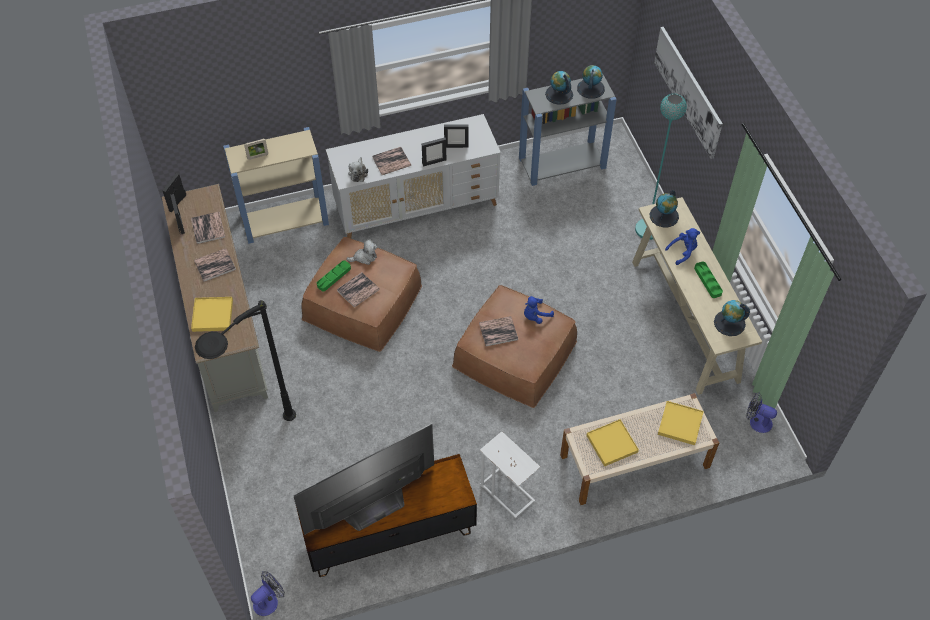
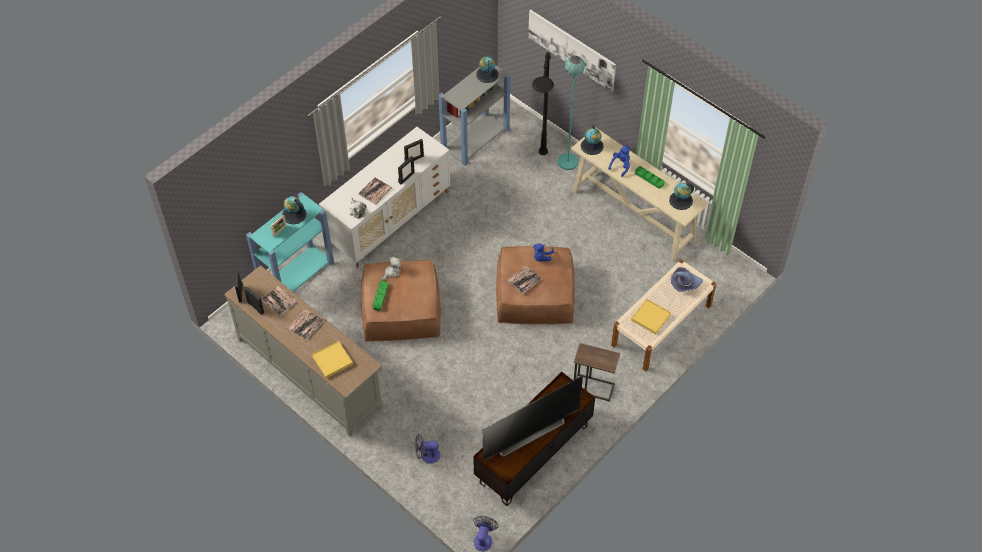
camera: 30 degrees left, 0 degrees up
black floor lamp [195,300,296,421] -> black floor lamp moved to [532,52,554,155]
beige bookcase [223,127,329,244] -> turquoise bookcase [246,192,334,292]
television [294,423,434,535] -> television turned 150 degrees counterclockwise [483,376,583,462]
book [337,272,380,307] -> none
white side table [480,432,540,519] -> brown side table [574,343,620,402]
globe [545,71,573,105] -> globe moved to [282,196,306,224]
yellow tray [658,401,704,445] -> purple hat [671,267,703,292]
fan [746,392,777,433] -> fan moved to [415,434,440,464]

